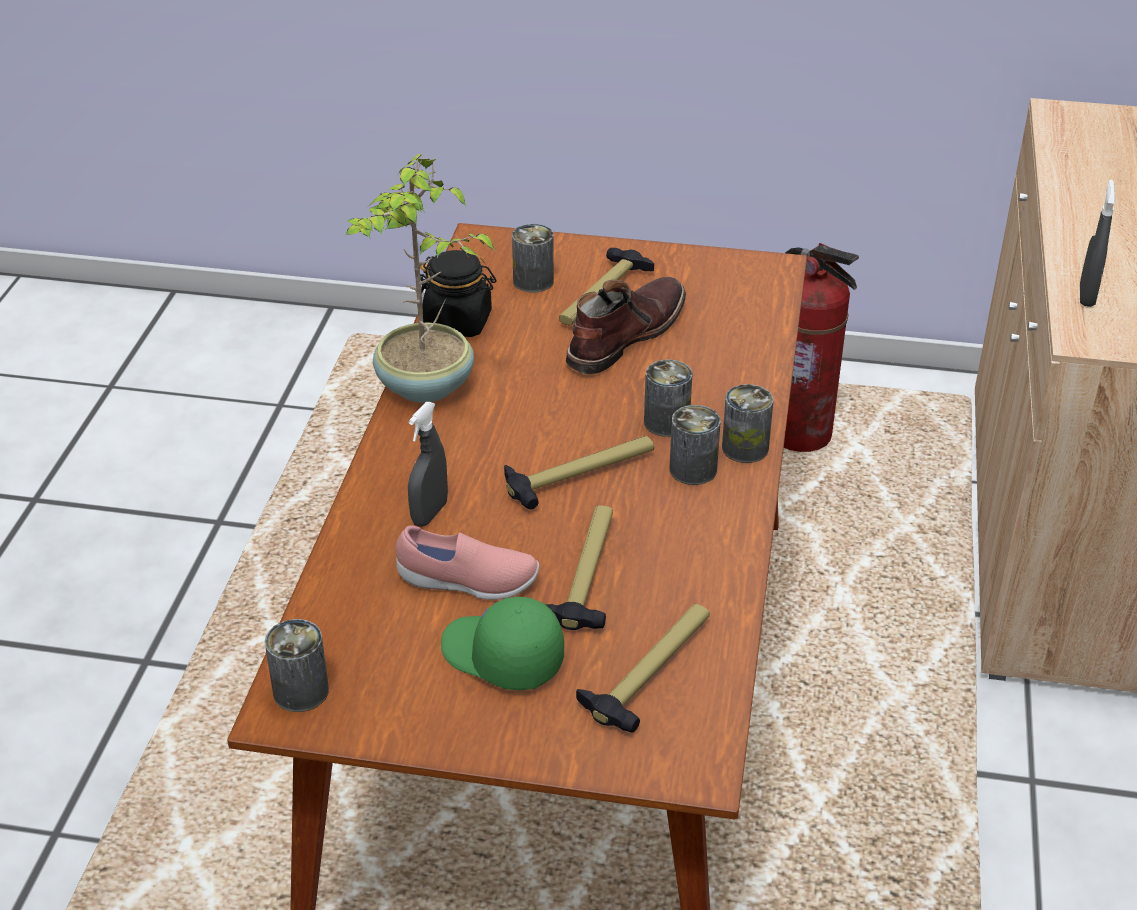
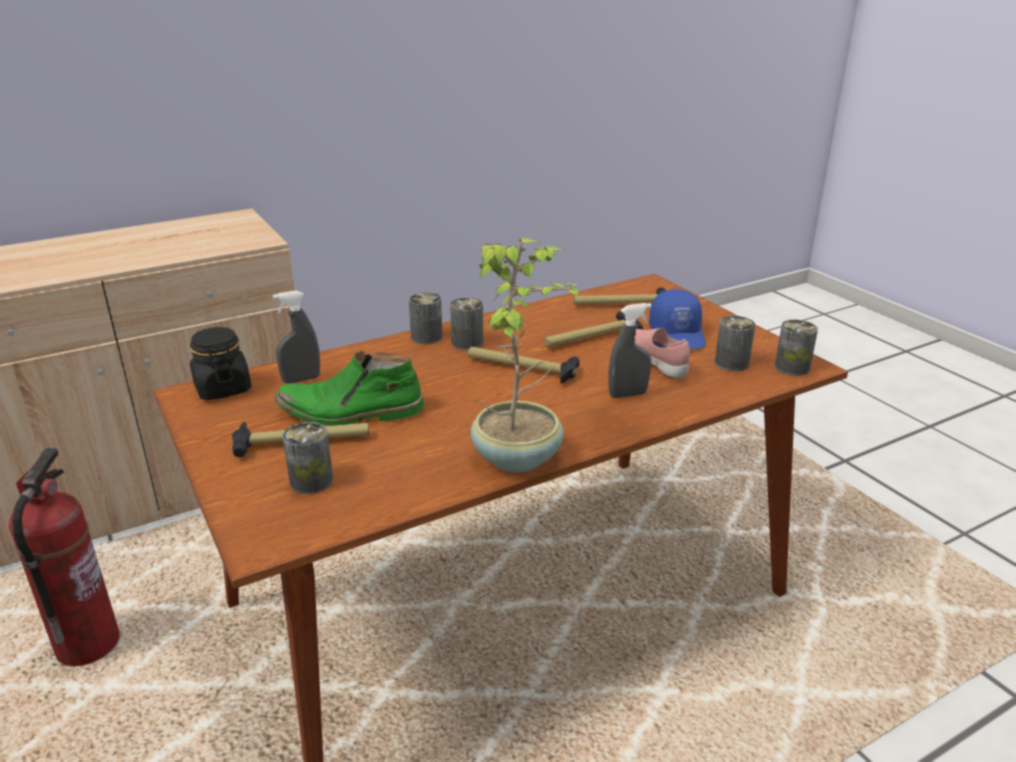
camera: 130 degrees left, 10 degrees down
black jar [420,250,497,337] -> black jar moved to [190,327,251,400]
green cap [441,597,564,690] -> blue cap [649,289,706,349]
brown boot [566,277,686,374] -> green boot [275,350,424,425]
can [644,359,693,437] -> can moved to [715,316,755,371]
grey spray bottle [1080,179,1115,307] -> grey spray bottle moved to [273,291,320,384]

